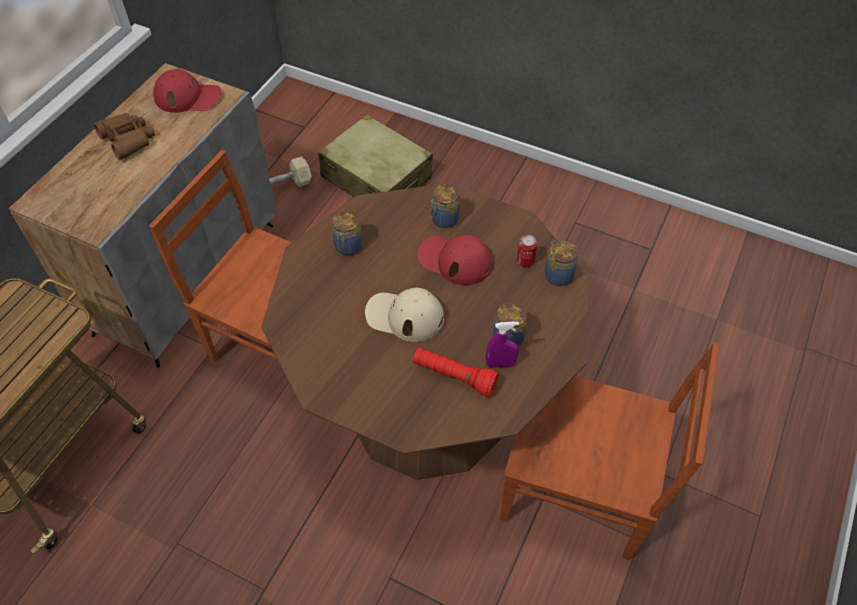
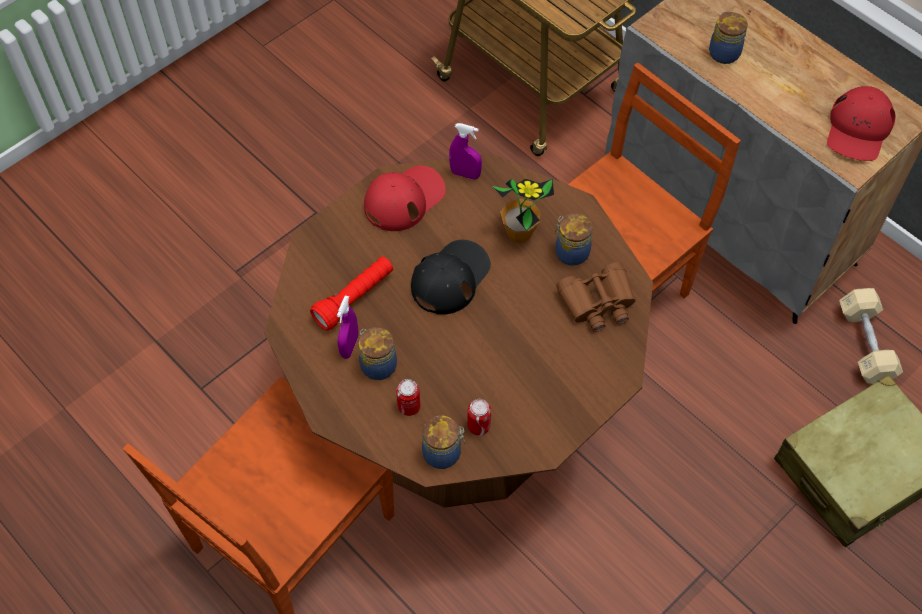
camera: 110 degrees right, 5 degrees up
brown binoculars [94,113,155,160] -> brown binoculars moved to [556,262,635,332]
beige cap [365,287,444,342] -> black cap [411,240,491,315]
red cap [418,235,492,285] -> red cap moved to [364,166,446,231]
jar [430,184,460,228] -> jar moved to [709,11,748,64]
none -> can [396,379,420,416]
none -> purple spray bottle [449,123,482,180]
none -> potted plant [492,179,554,243]

